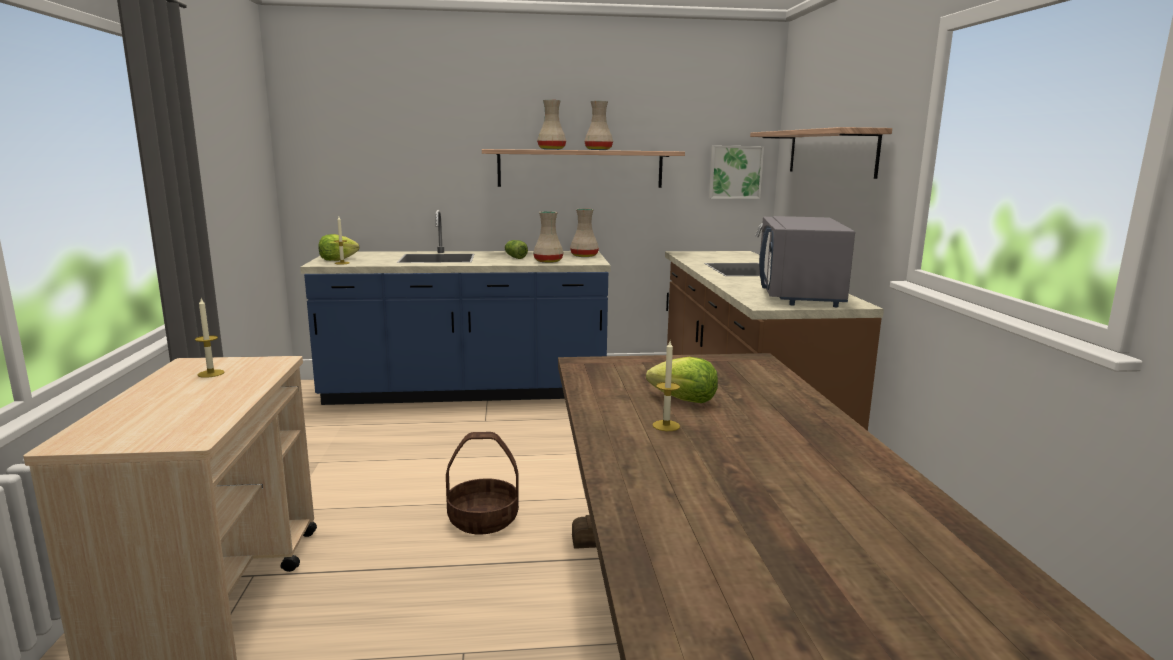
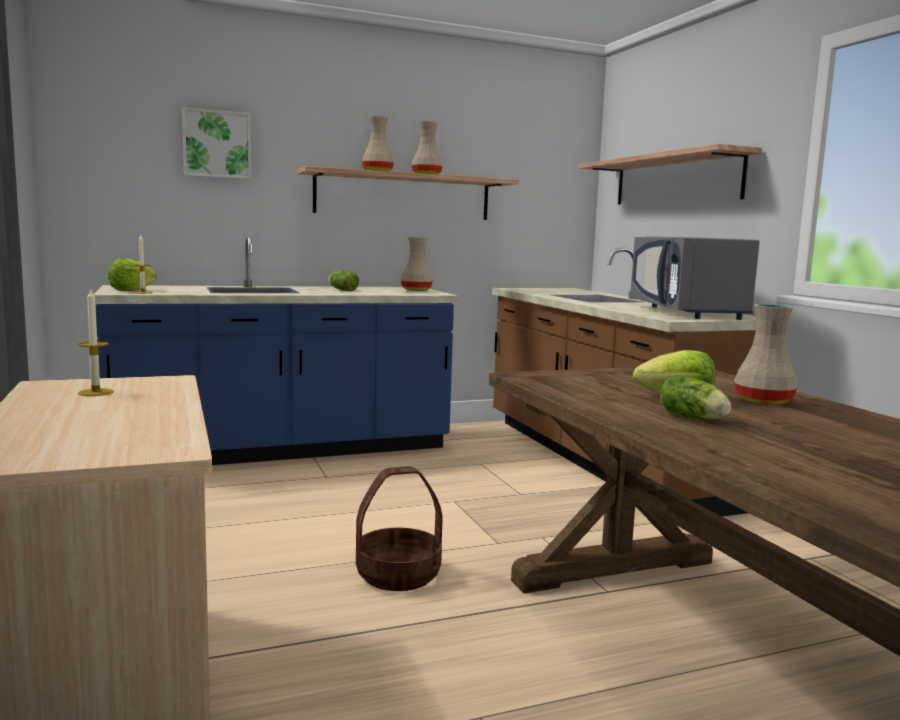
camera: 15 degrees left, 5 degrees down
beige vase [533,211,564,263] -> beige vase moved to [734,304,798,404]
candle [652,341,680,431] -> lettuce [660,375,731,420]
picture [709,146,764,199] -> picture moved to [182,107,251,179]

